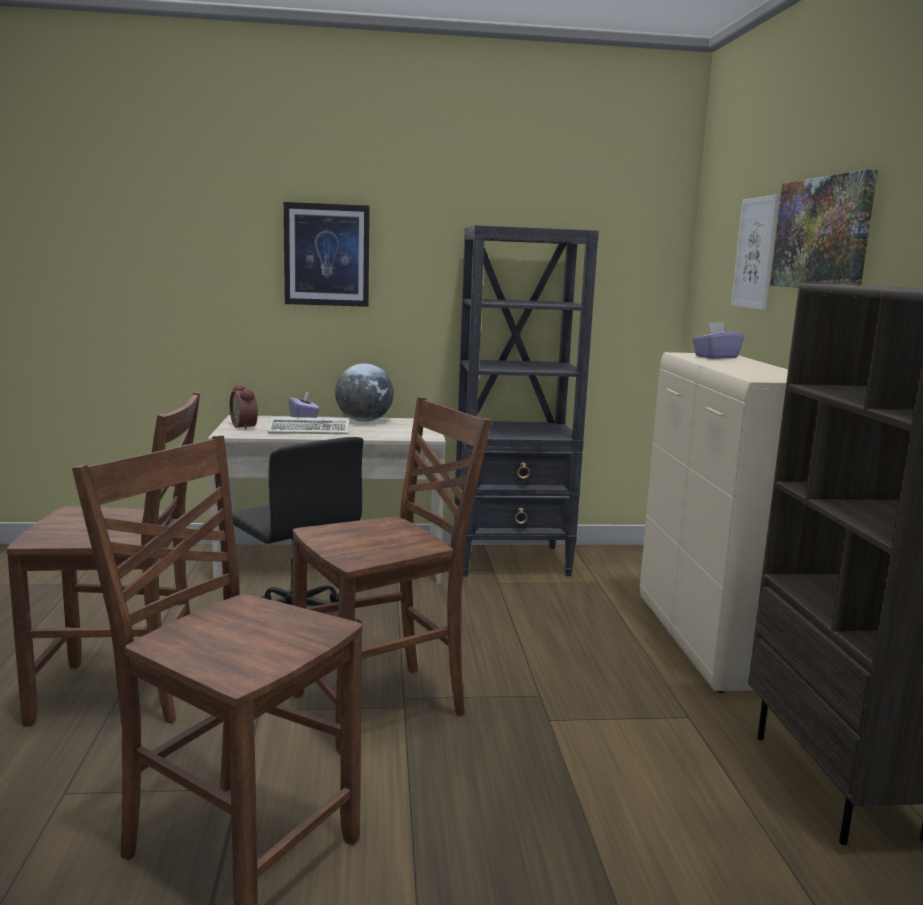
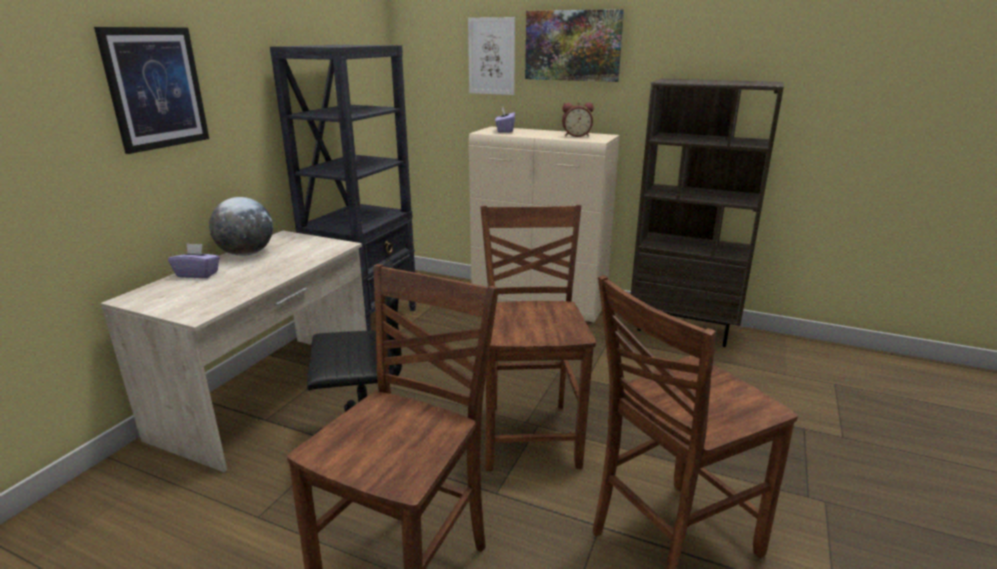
camera: 60 degrees left, 10 degrees up
alarm clock [230,384,258,430] -> alarm clock moved to [562,103,594,137]
keyboard [267,417,349,434] -> none

